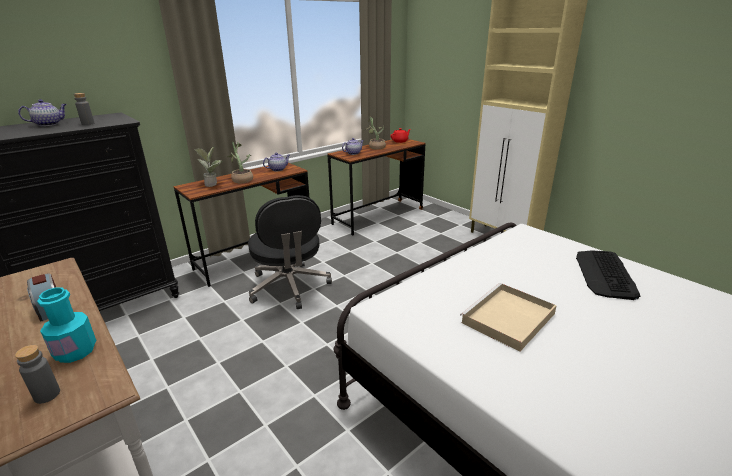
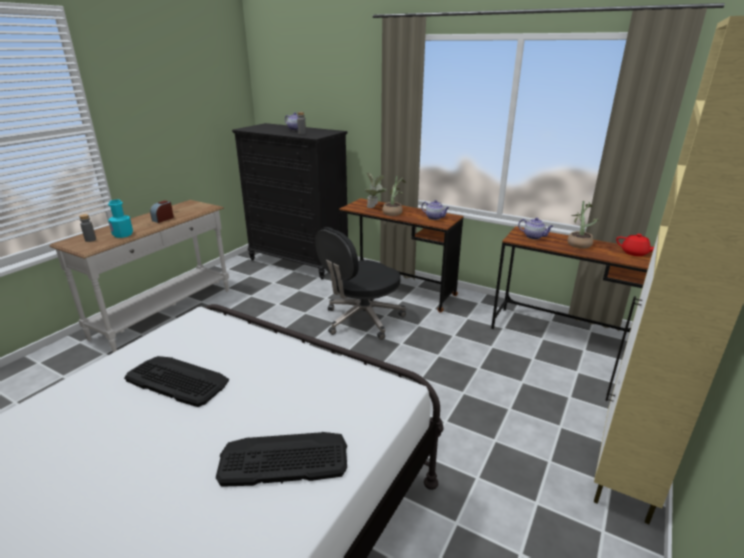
camera: 70 degrees right, 0 degrees up
beige tray [460,283,557,352] -> keyboard [124,356,229,407]

